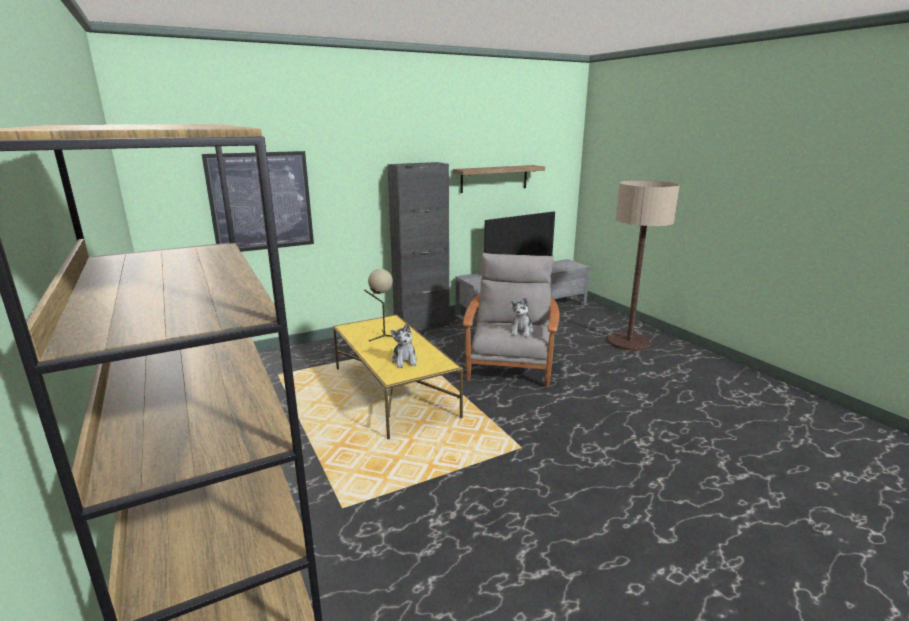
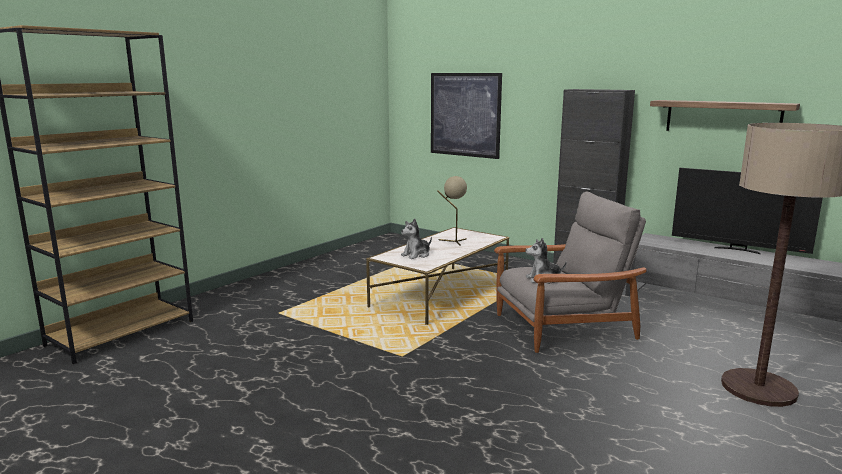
camera: 65 degrees right, 5 degrees down
yellow coffee table [333,315,463,439] -> white coffee table [366,227,509,325]

